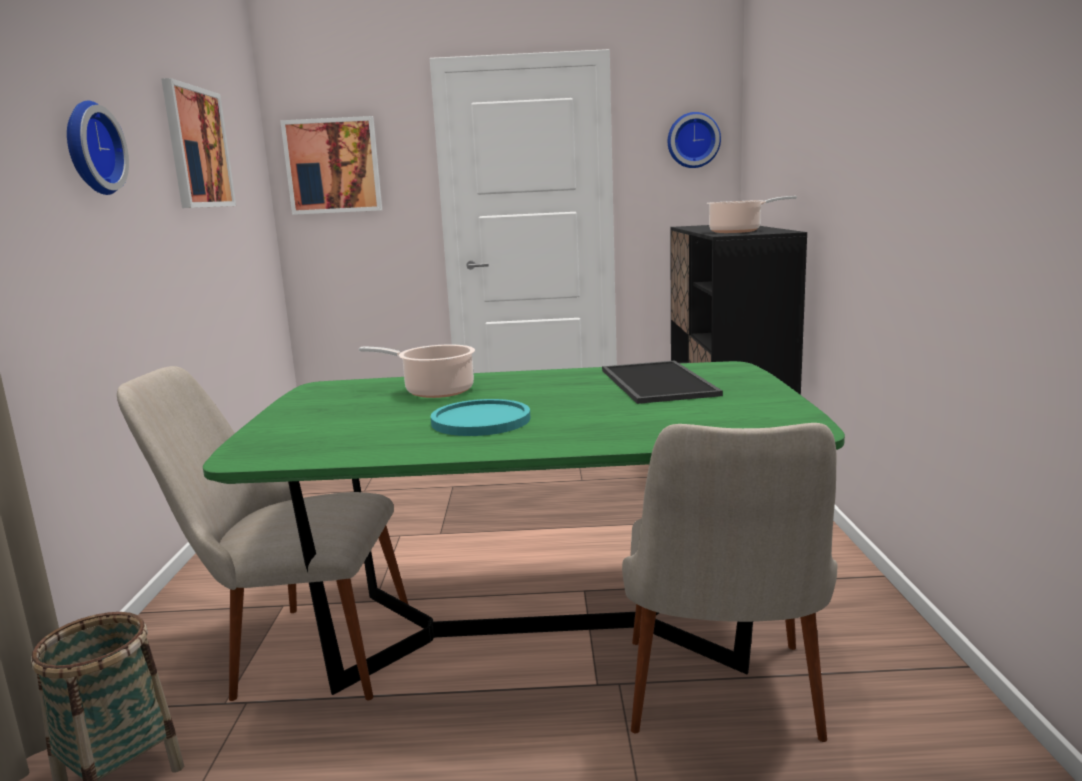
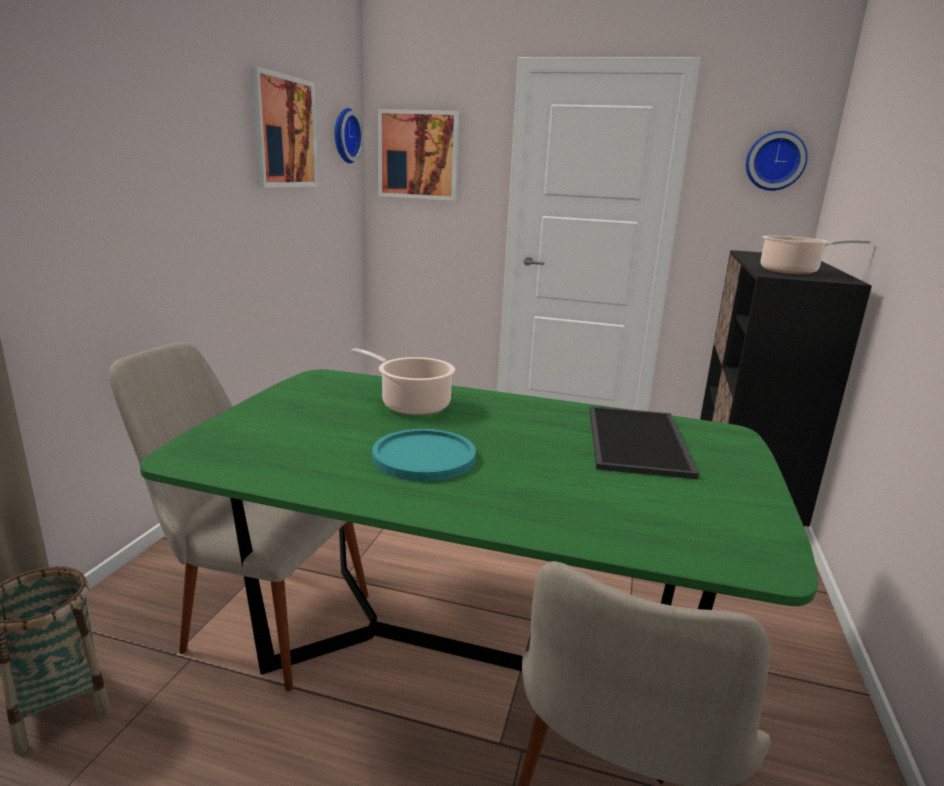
camera: 15 degrees right, 5 degrees up
wall clock [67,101,129,195] -> wall clock moved to [335,108,363,163]

